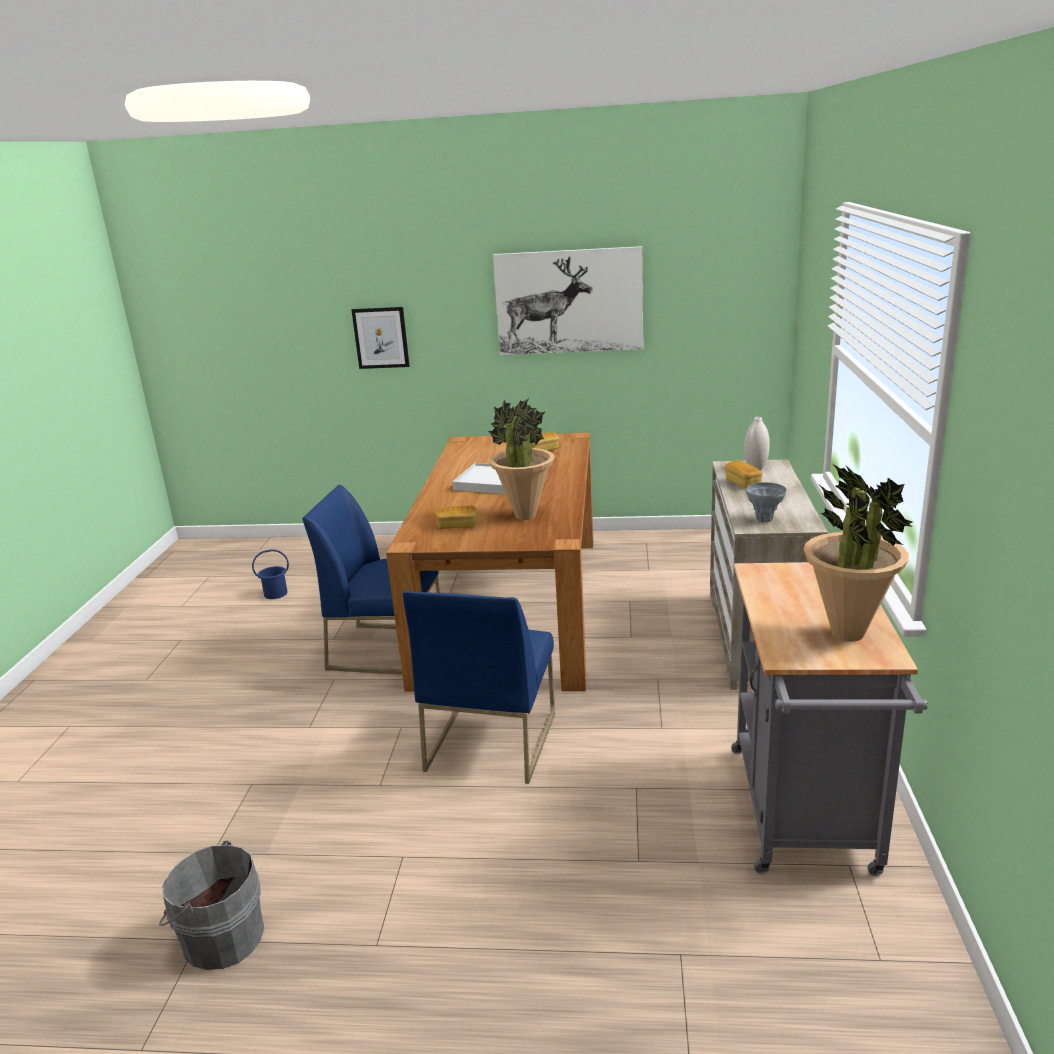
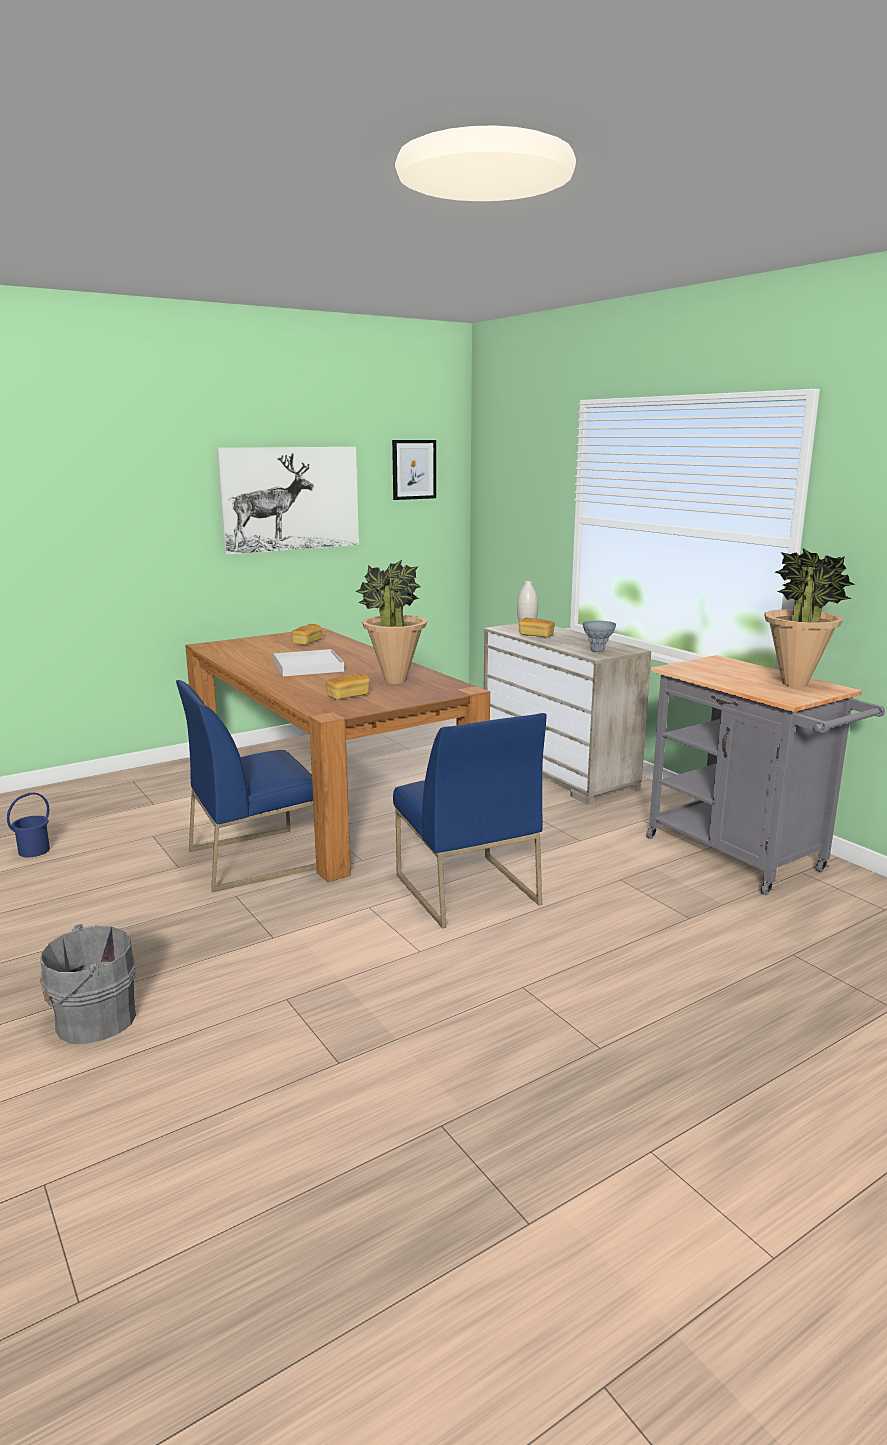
camera: 40 degrees left, 5 degrees down
grey bucket [159,840,264,970] -> grey bucket moved to [40,924,136,1044]
picture [352,307,410,369] -> picture moved to [392,440,436,500]

